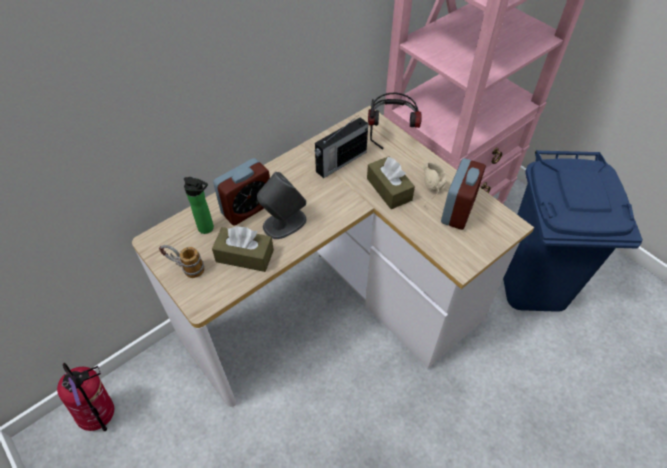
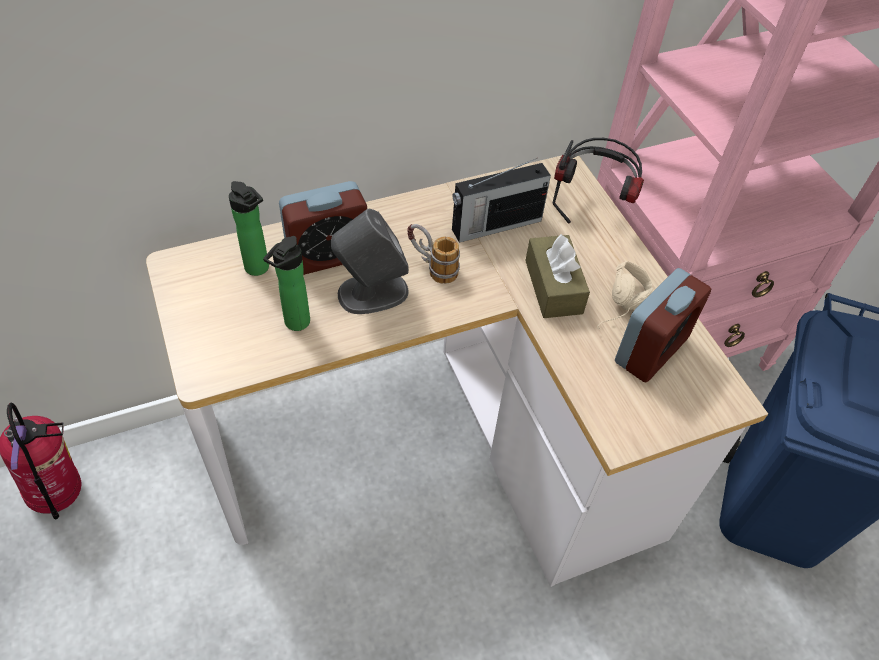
camera: 15 degrees right, 0 degrees up
mug [159,245,205,278] -> mug moved to [407,224,460,284]
brown tissue box [212,226,274,272] -> bottle [263,236,310,331]

